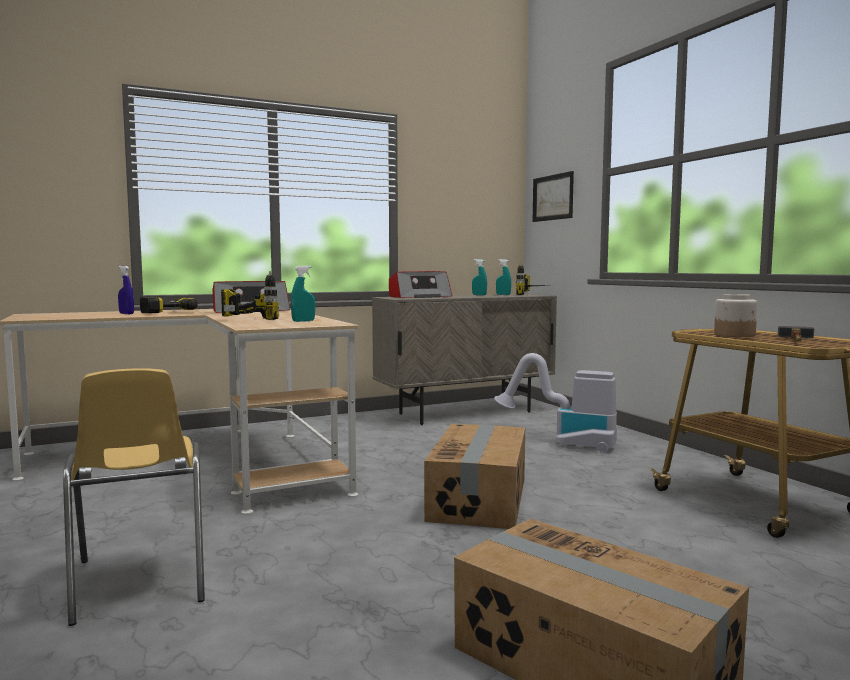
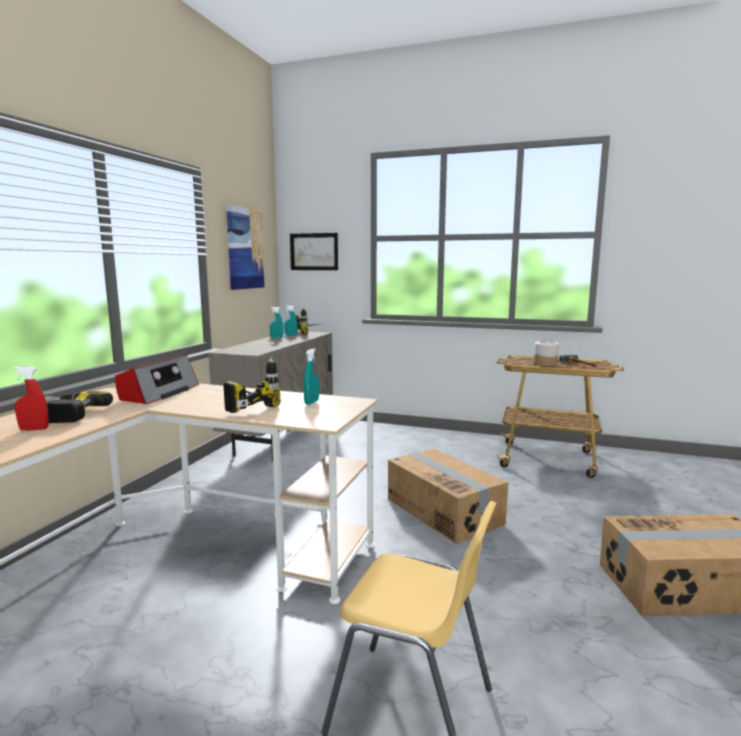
camera: 45 degrees left, 5 degrees up
blue spray bottle [118,266,134,314] -> red spray bottle [13,366,49,430]
radio [389,271,452,298] -> none
vacuum cleaner [494,353,617,453] -> none
none -> picture [226,204,265,290]

